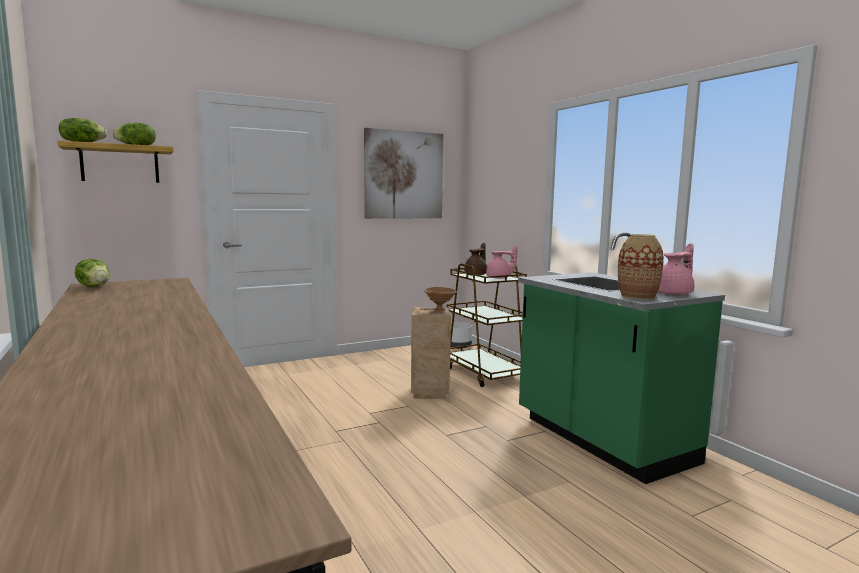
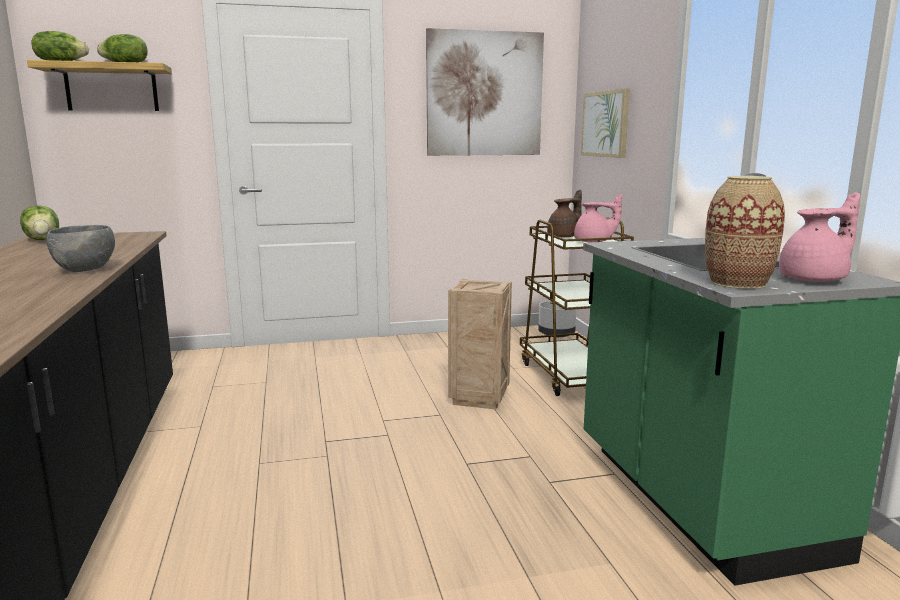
camera: 15 degrees right, 5 degrees up
brown bowl [424,287,457,311] -> none
none -> grey bowl [46,225,115,272]
none -> picture [581,88,630,158]

